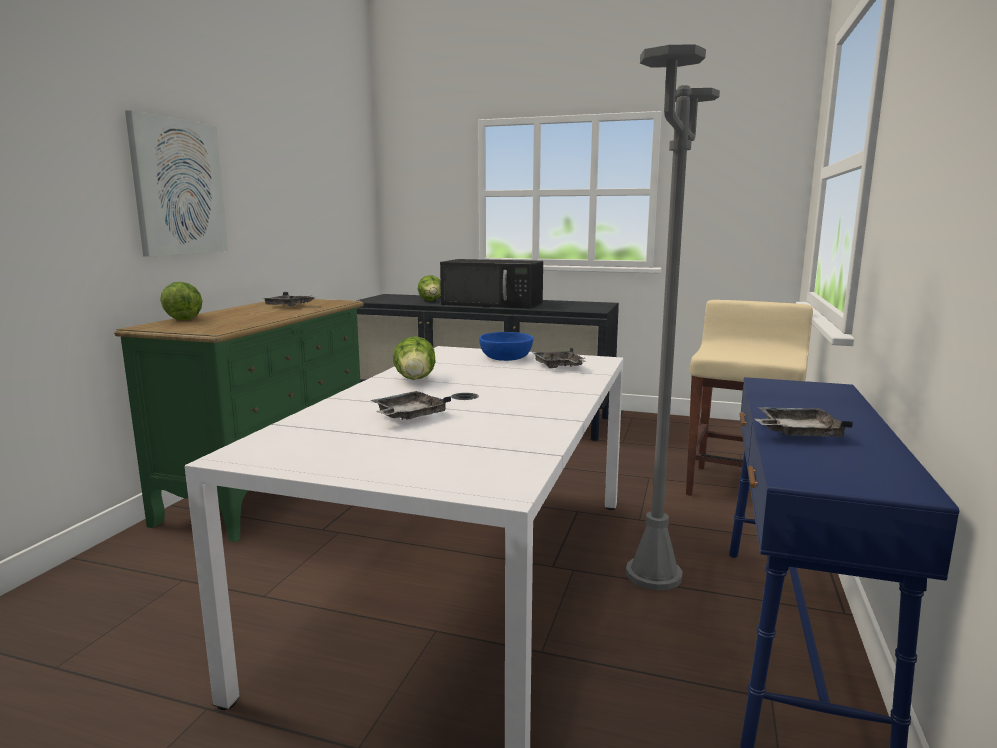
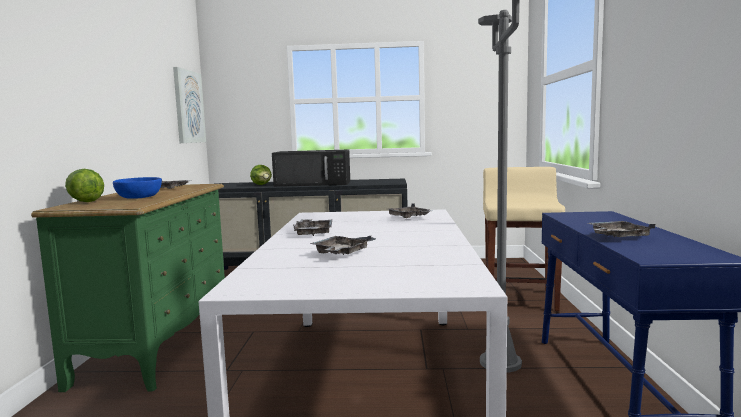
camera: 15 degrees left, 5 degrees down
picture [125,110,228,257] -> picture moved to [173,67,206,143]
lettuce [393,336,436,380] -> grey tray [293,219,332,236]
blue bowl [479,332,533,361] -> blue bowl moved to [113,177,162,199]

